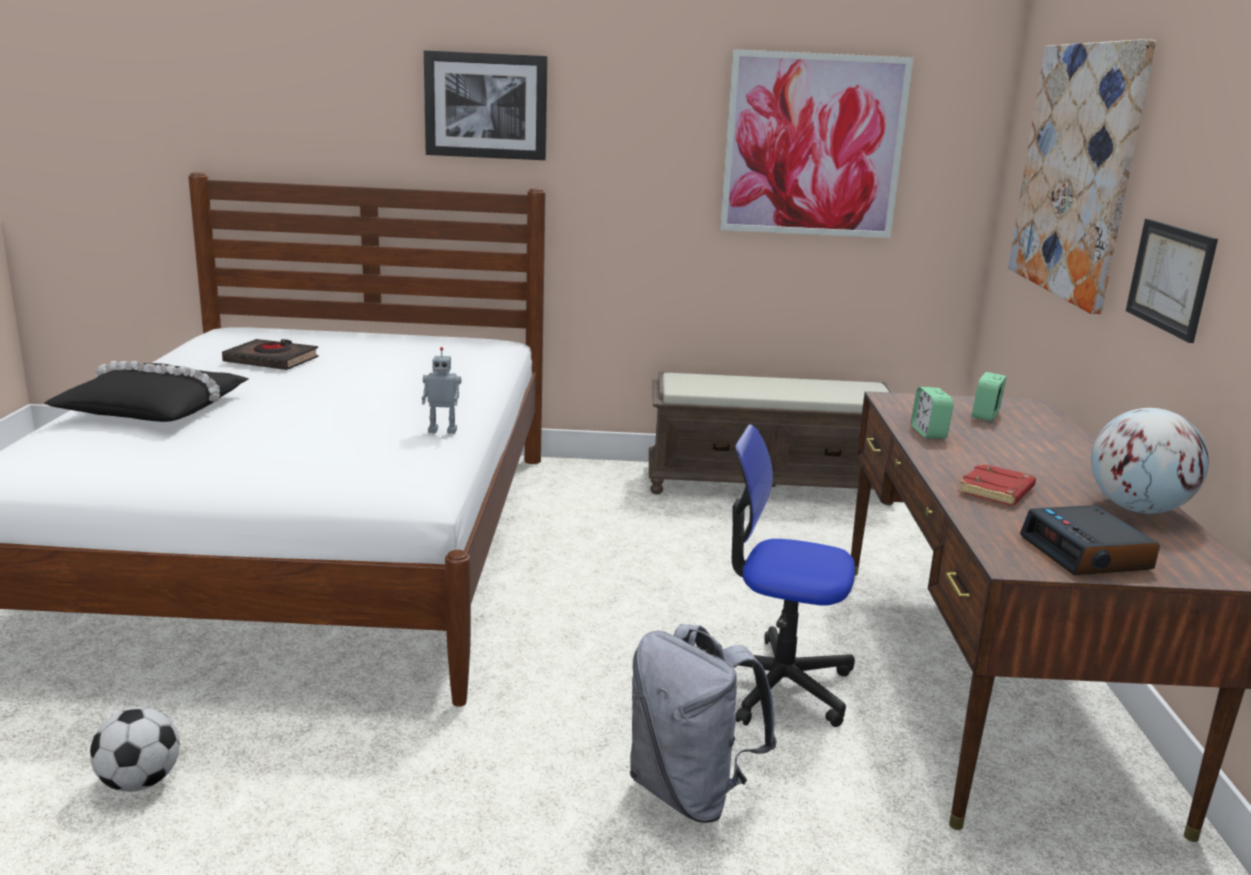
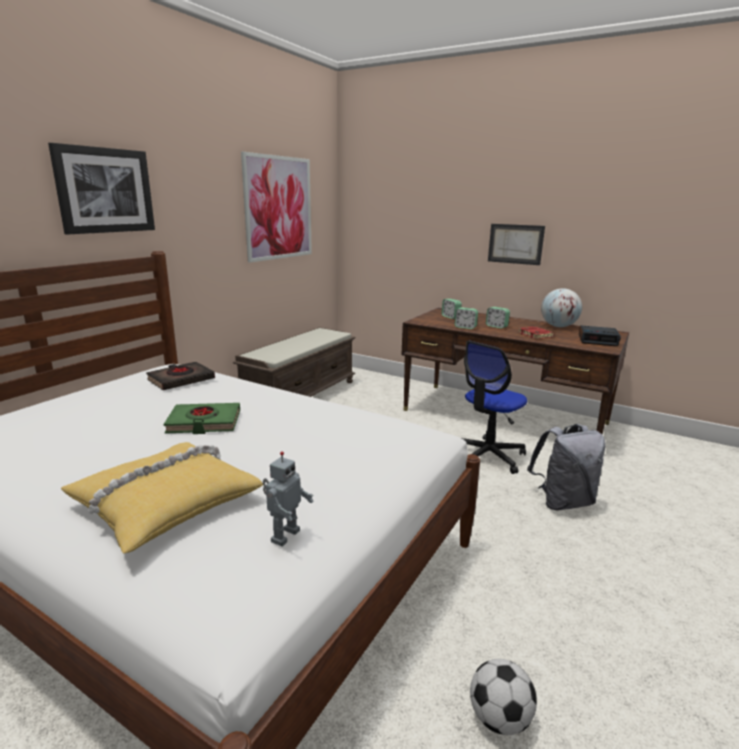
camera: 60 degrees left, 0 degrees up
black pillow [44,361,248,422] -> yellow pillow [61,442,263,554]
black book [222,339,319,370] -> black book moved to [146,362,215,390]
toy robot [422,347,461,434] -> toy robot moved to [263,451,314,546]
picture [1008,39,1156,314] -> none
none -> green book [164,403,240,434]
none -> alarm clock [486,307,510,329]

